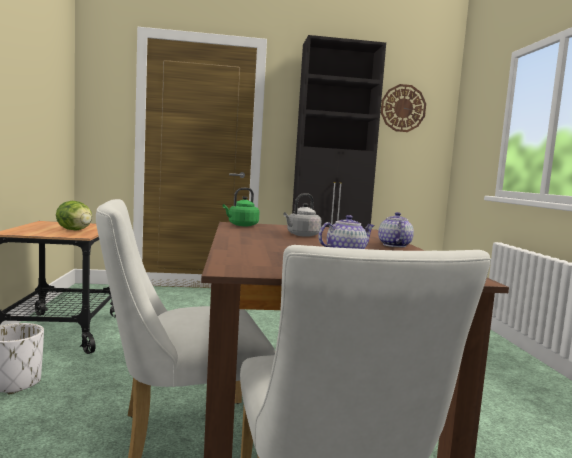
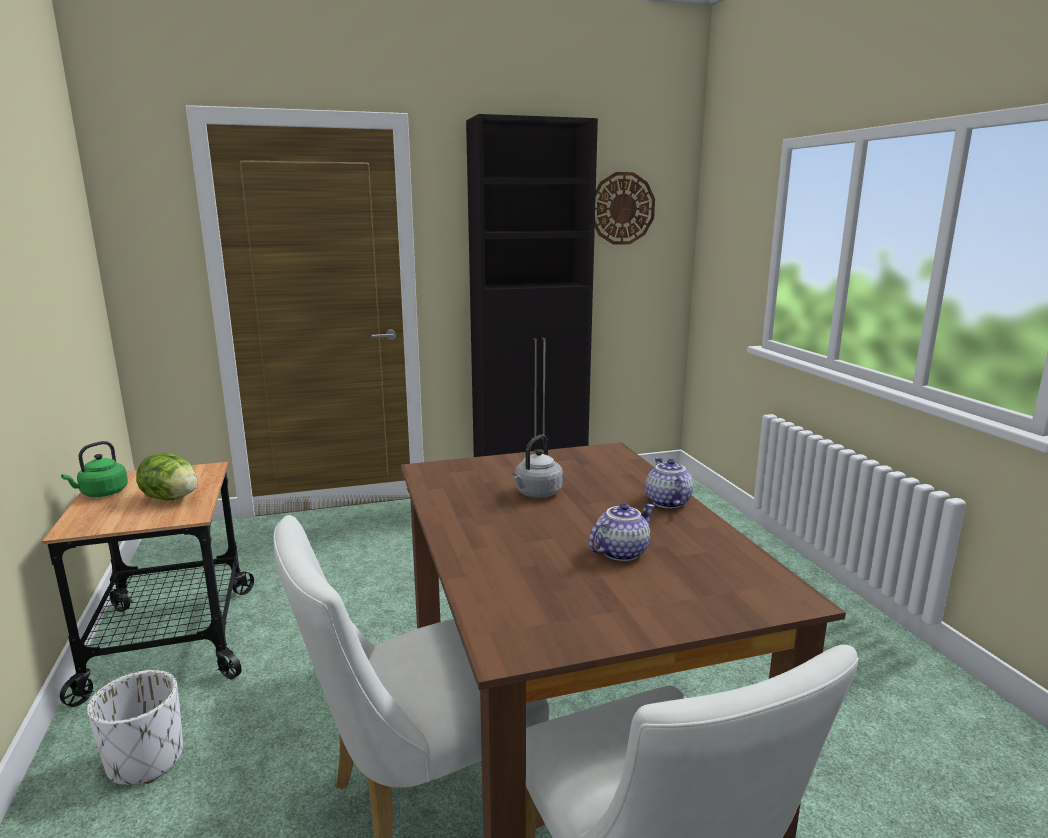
camera: 10 degrees left, 10 degrees up
green kettle [223,188,260,226] -> green kettle moved to [61,441,128,497]

